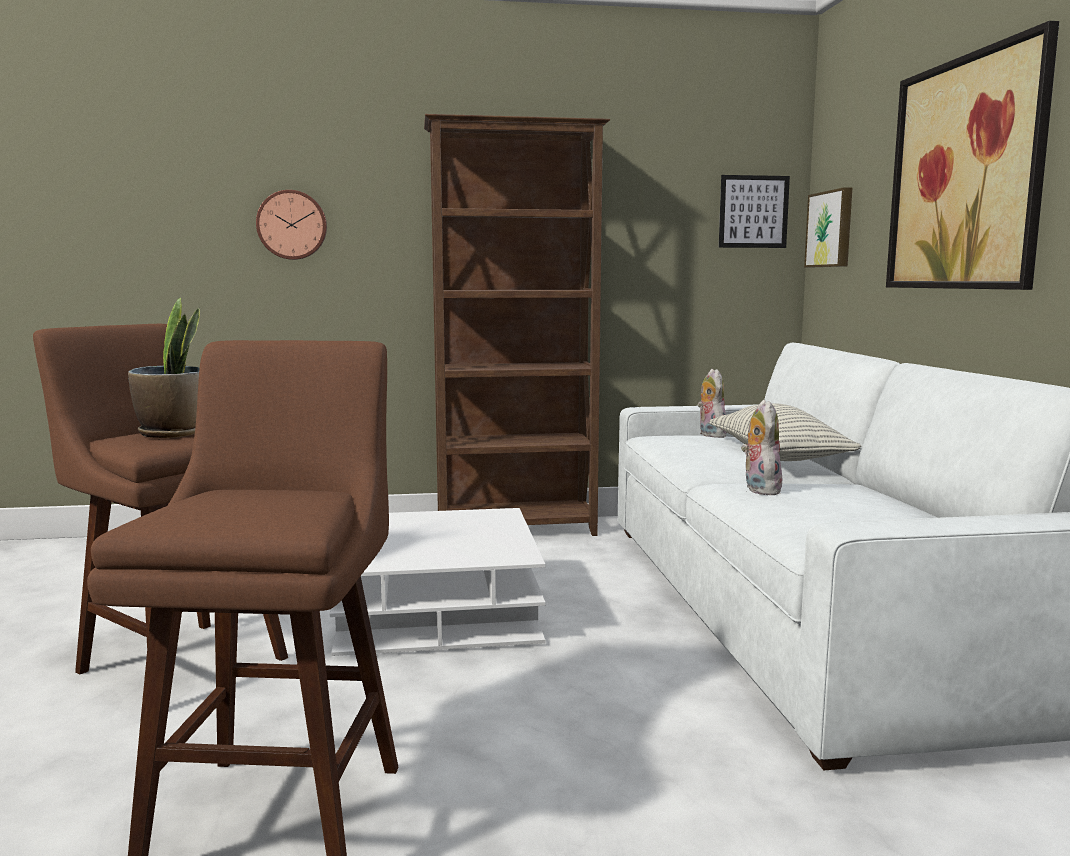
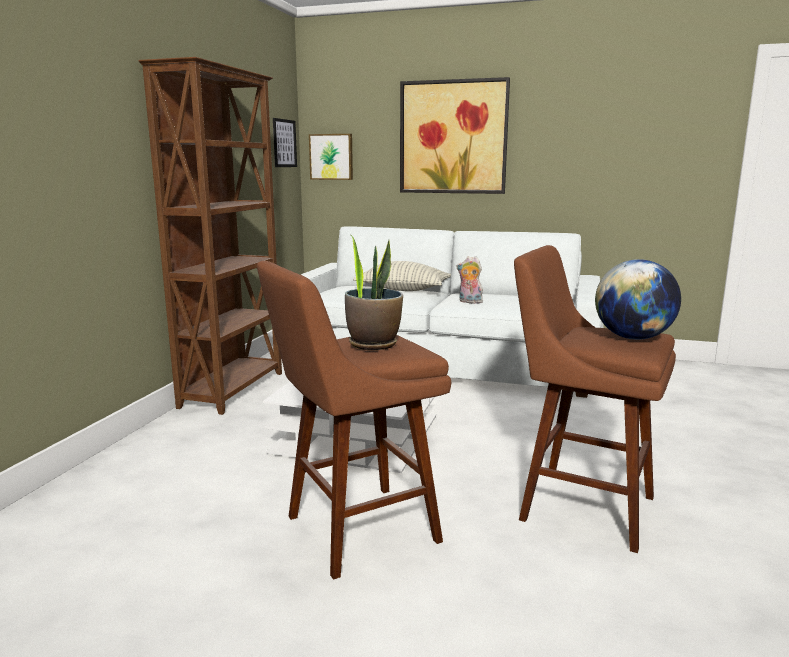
camera: 65 degrees left, 5 degrees up
wall clock [256,190,327,260] -> none
plush toy [697,369,728,438] -> none
none -> globe [595,259,681,340]

